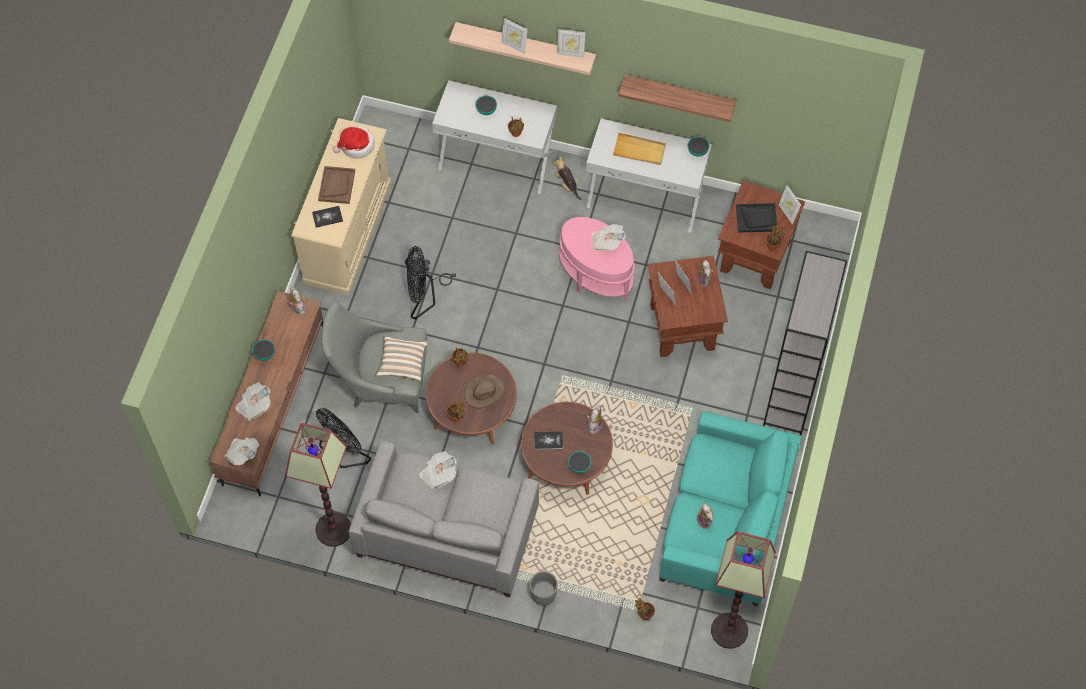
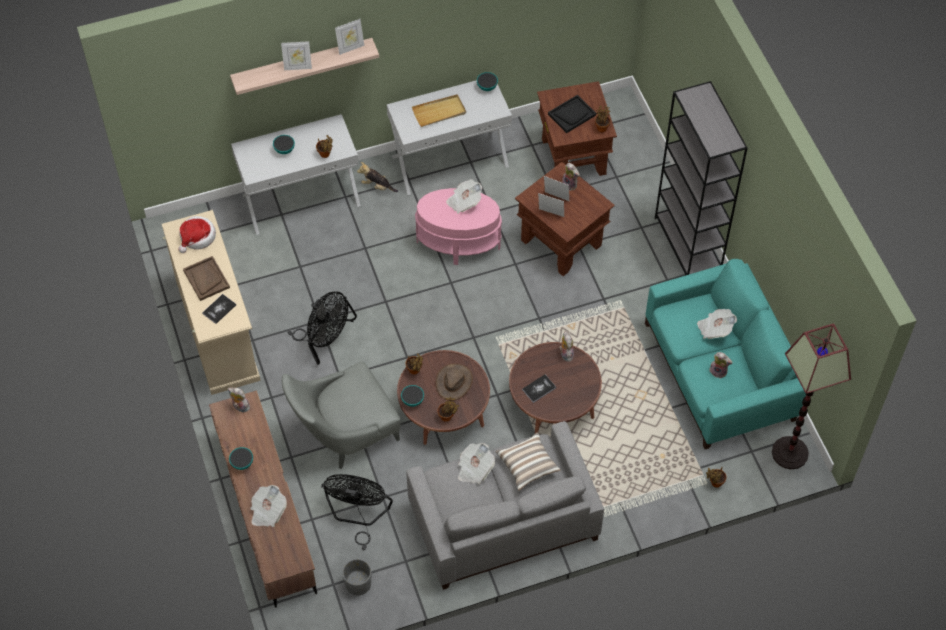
camera: 35 degrees left, 5 degrees down
newspaper [225,437,259,465] -> newspaper moved to [697,309,737,339]
floor lamp [285,423,351,547] -> none
pillow [376,335,428,381] -> pillow moved to [495,432,560,491]
black fan [405,246,456,320] -> black fan turned 105 degrees counterclockwise [287,292,357,365]
grey planter [530,571,558,606] -> grey planter moved to [342,559,371,595]
bowl [568,451,591,473] -> bowl moved to [401,385,424,407]
shelf [619,75,736,122] -> none
picture frame [779,185,801,225] -> none

